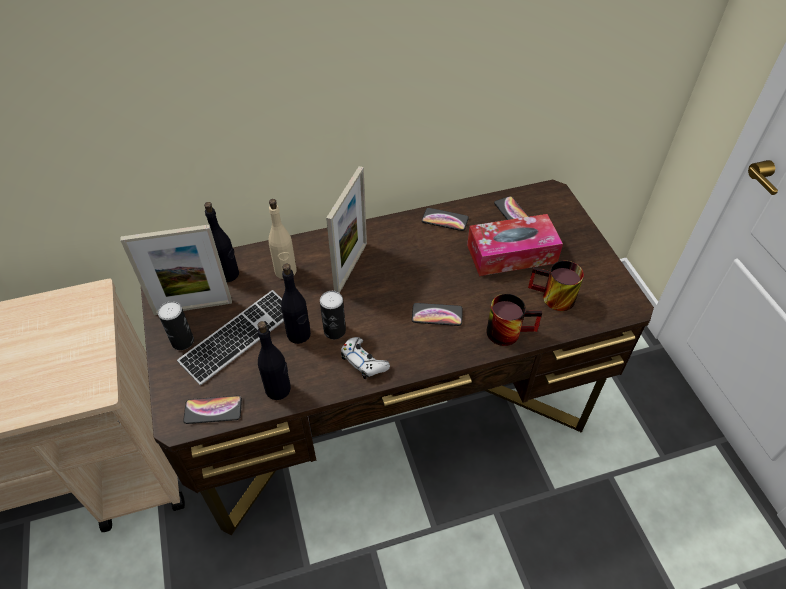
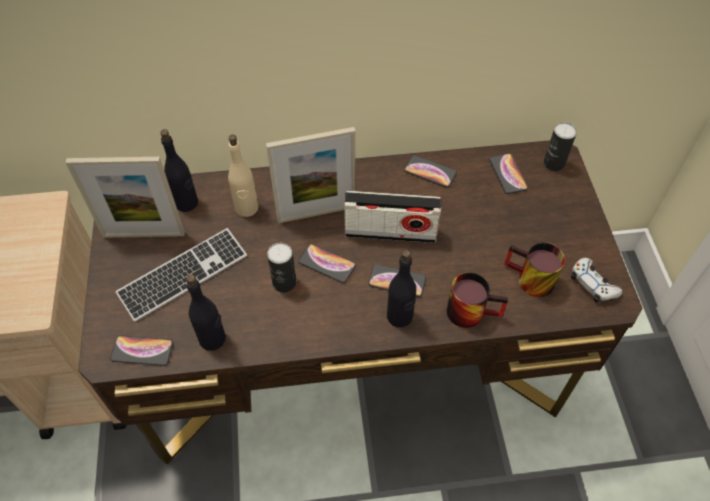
camera: 10 degrees right, 5 degrees up
can [158,301,194,350] -> can moved to [544,122,577,172]
black bottle [281,264,311,344] -> black bottle moved to [387,250,416,327]
picture frame [326,166,367,293] -> picture frame turned 45 degrees clockwise [266,127,355,223]
white game controller [341,337,390,379] -> white game controller moved to [571,258,622,303]
tissue box [467,214,563,276] -> none
none -> phone [299,244,356,283]
none -> radio [344,191,441,243]

